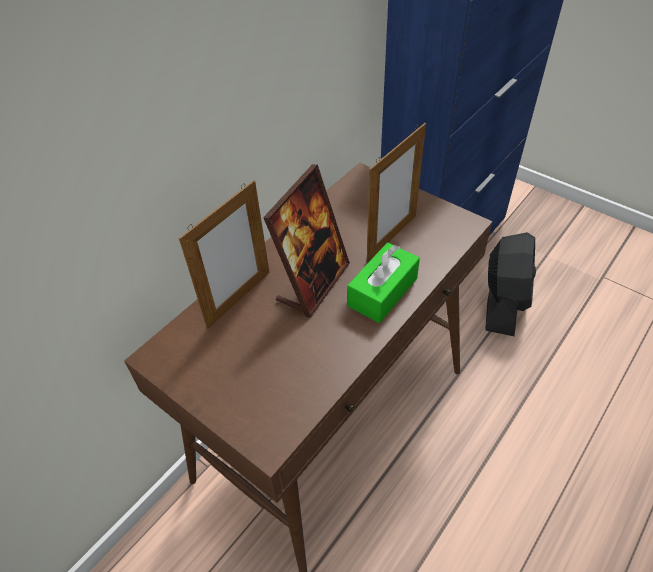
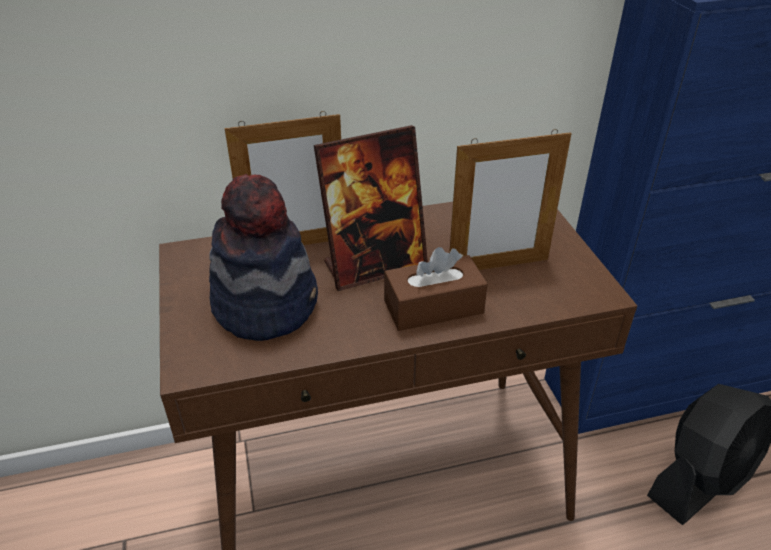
camera: 35 degrees right, 10 degrees down
green tissue box [347,242,420,323] -> brown tissue box [384,247,488,331]
none -> hat [209,174,318,341]

